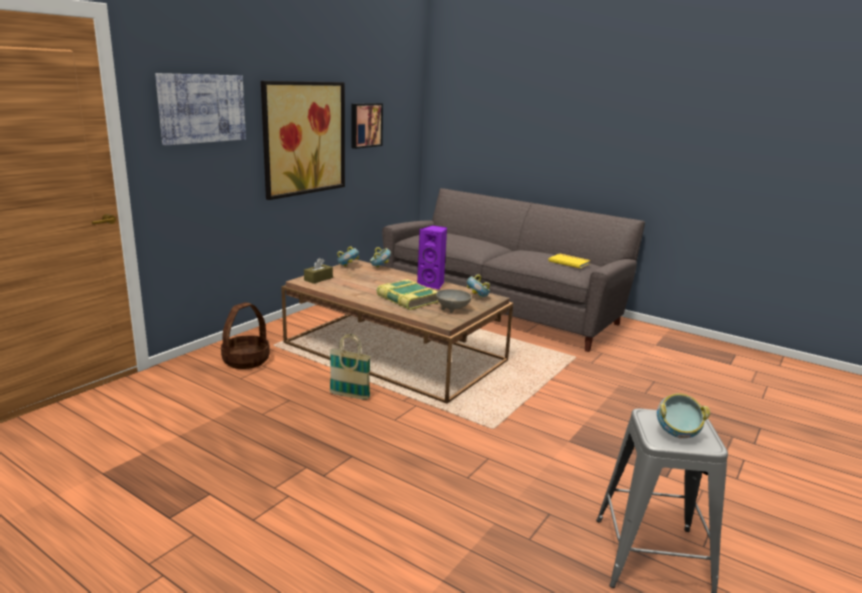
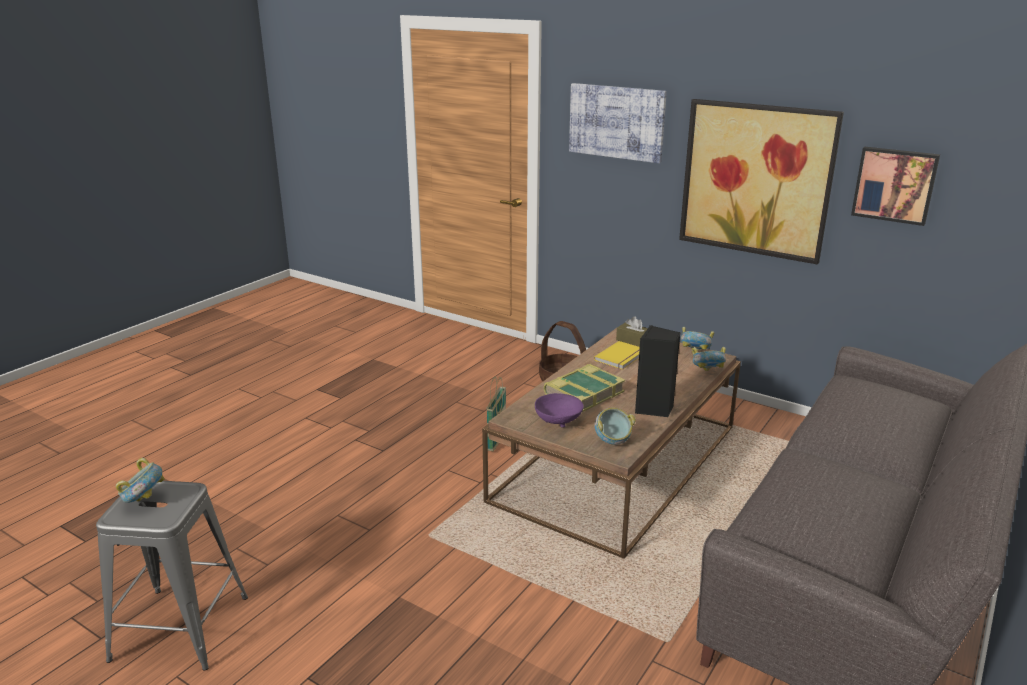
camera: 90 degrees right, 5 degrees up
purple speaker [417,225,447,290] -> black speaker [635,325,680,417]
grey bowl [436,289,472,313] -> purple bowl [535,393,584,428]
yellow book [548,254,591,269] -> yellow book moved to [594,341,640,370]

